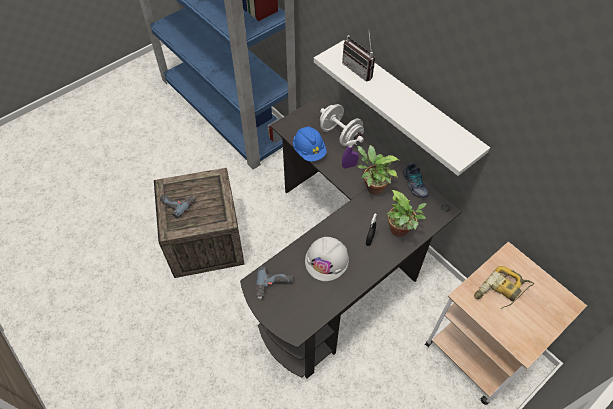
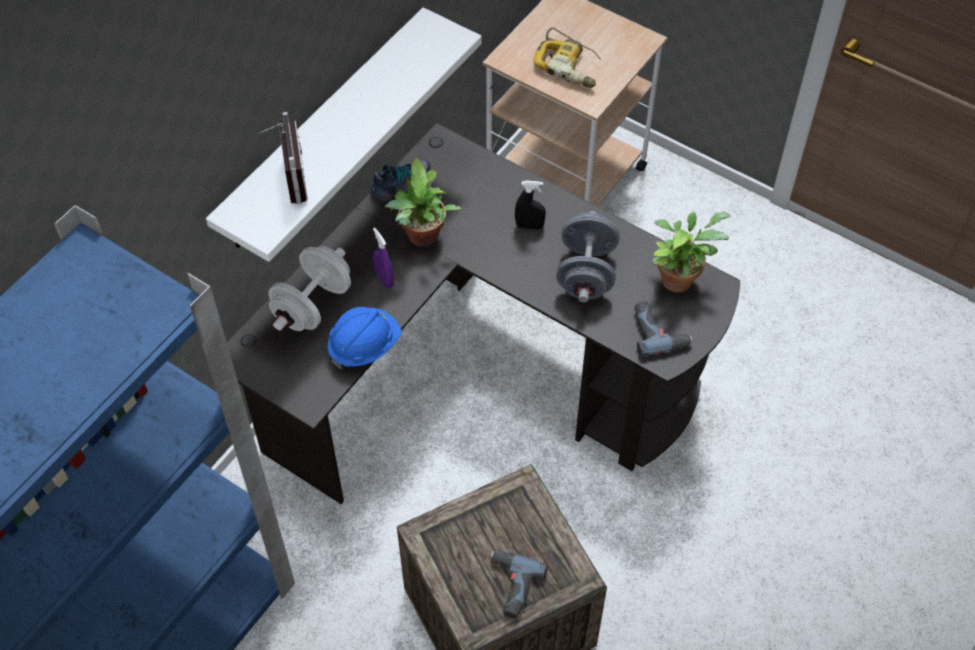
camera: 105 degrees left, 0 degrees up
white hard hat [305,237,349,281] -> grey dumbbell [556,211,620,303]
radio [342,28,375,82] -> radio turned 45 degrees counterclockwise [258,112,308,204]
potted plant [387,190,426,237] -> potted plant moved to [652,212,731,293]

